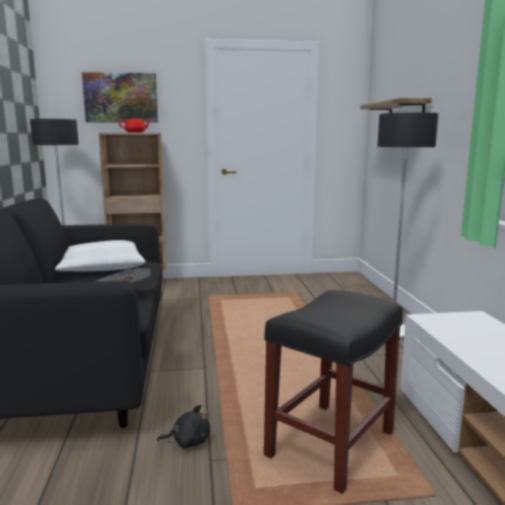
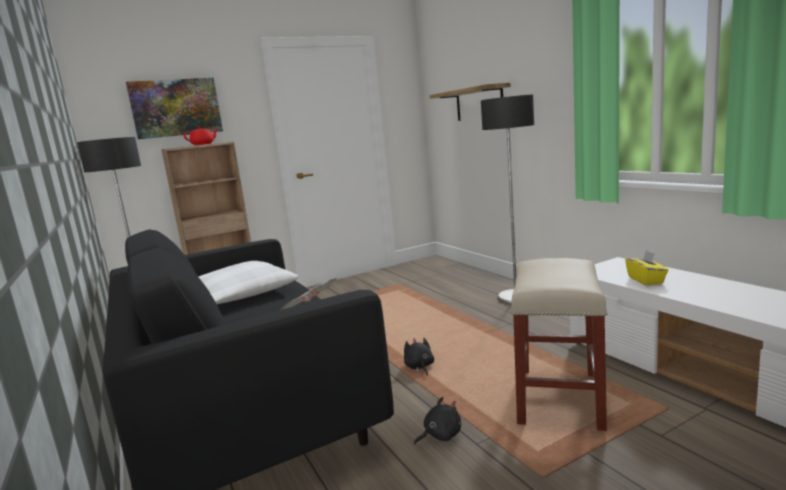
camera: 20 degrees left, 0 degrees up
black stool [264,290,403,494] -> beige stool [511,258,608,431]
none -> black plush toy [404,338,434,376]
none -> yellow tissue box [625,250,668,286]

